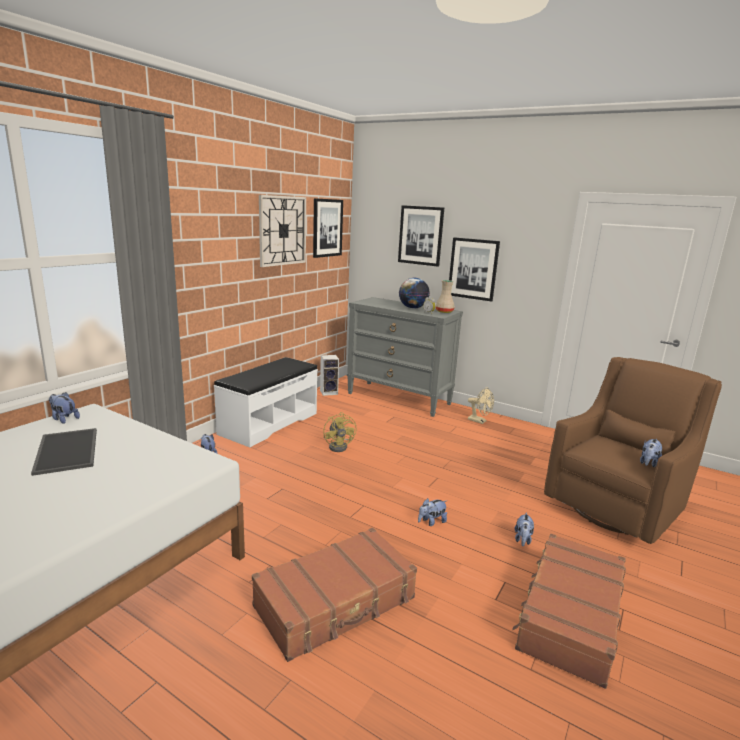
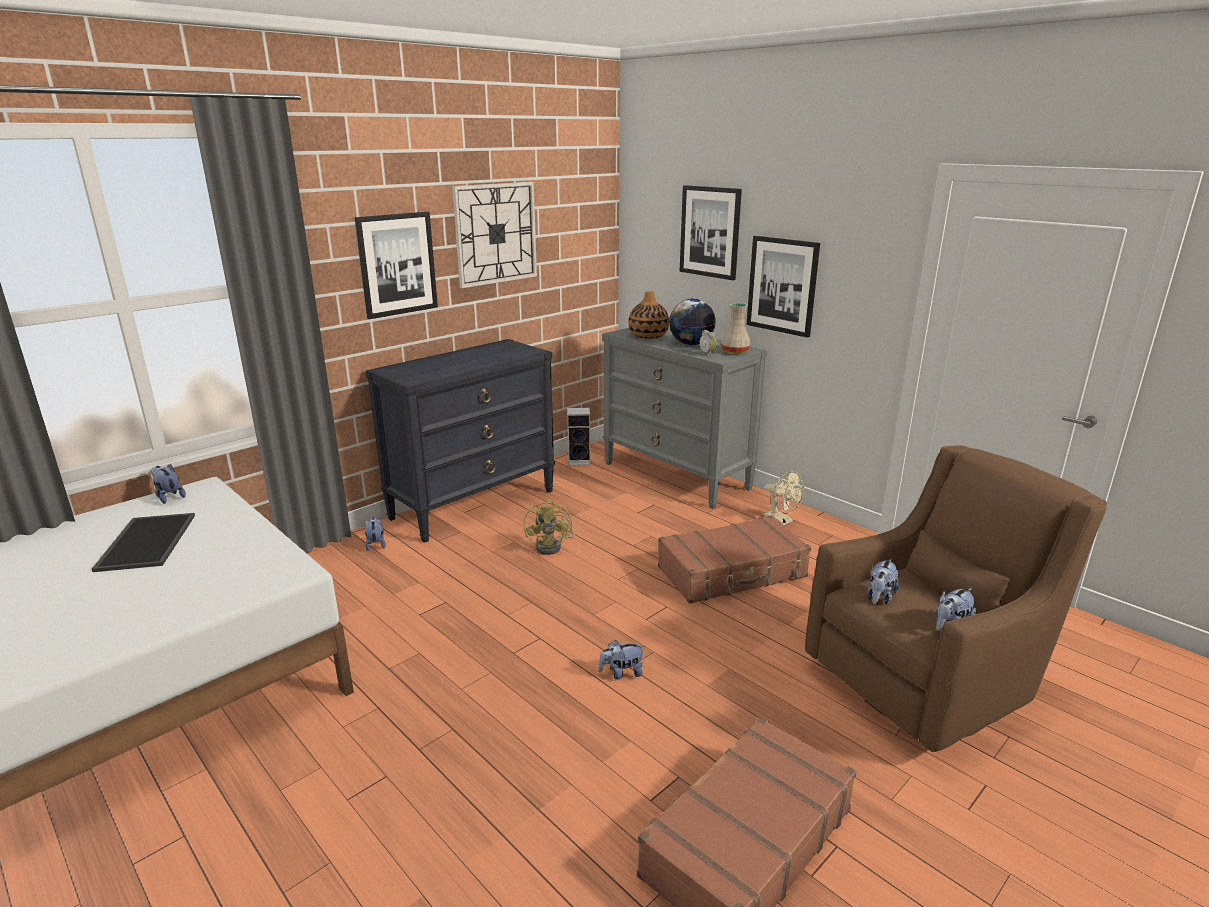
camera: 15 degrees right, 5 degrees up
white bench [214,357,318,447] -> black dresser [366,339,555,543]
brown suitcase [252,528,417,662] -> brown suitcase moved to [658,515,811,604]
picture [313,198,343,258] -> picture moved to [355,212,438,319]
plush toy [515,512,534,546] -> plush toy moved to [867,558,899,604]
none -> vase [628,291,669,339]

